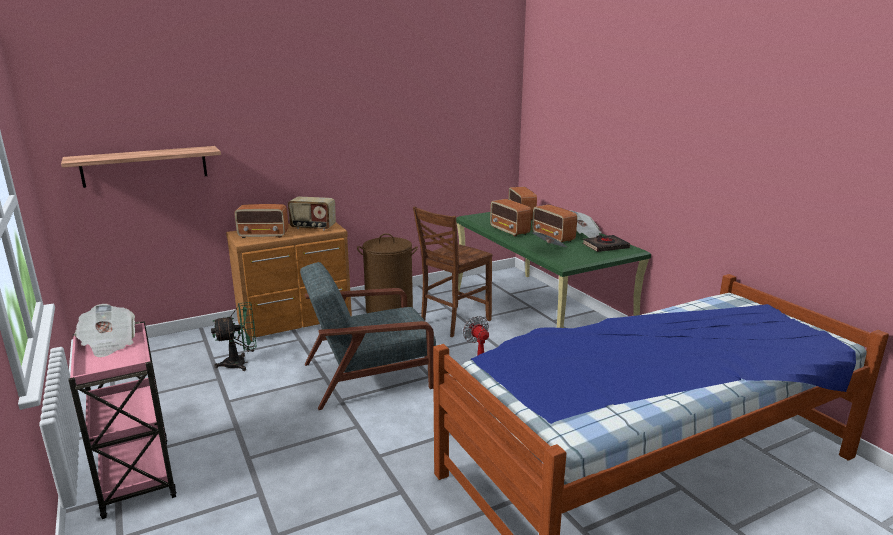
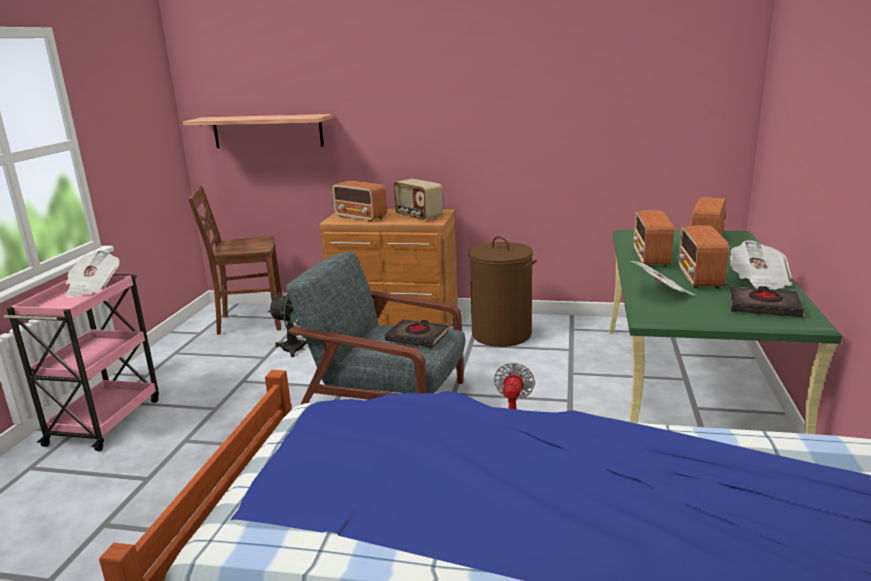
camera: 40 degrees right, 0 degrees up
brown chair [413,206,493,337] -> brown chair moved to [188,186,282,335]
none -> black book [385,319,448,348]

